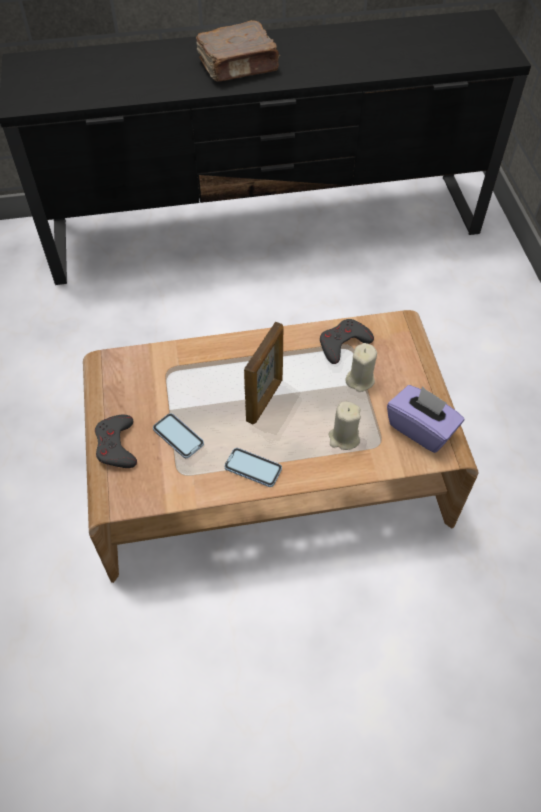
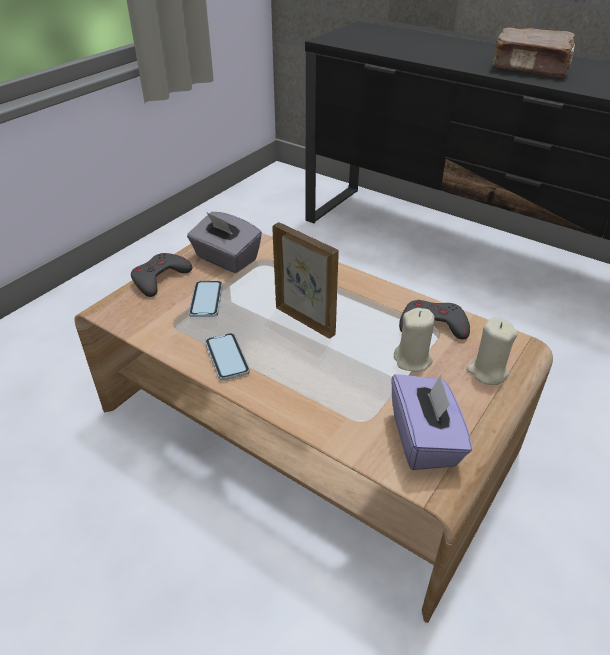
camera: 45 degrees right, 15 degrees down
picture frame [244,322,283,424] -> picture frame turned 120 degrees counterclockwise [272,222,339,339]
beige candle [328,402,361,450] -> beige candle moved to [466,317,518,385]
none -> grey tissue box [187,212,262,273]

